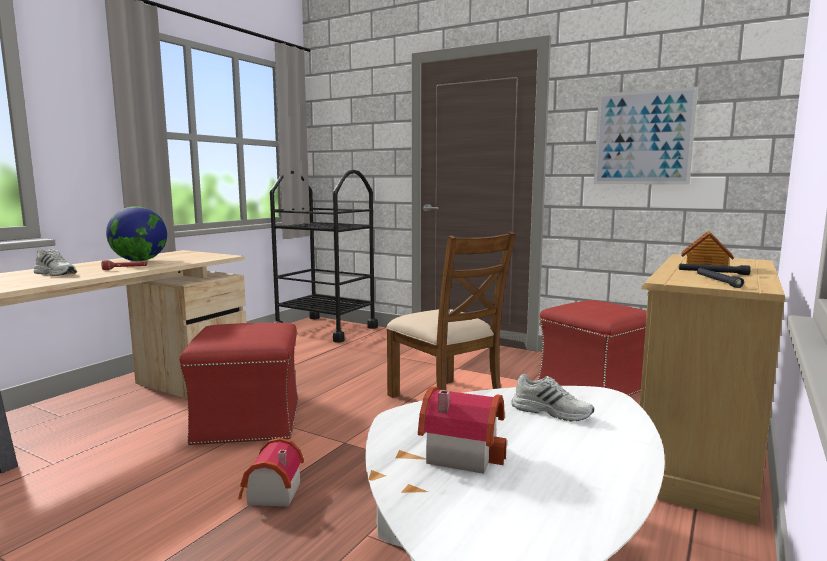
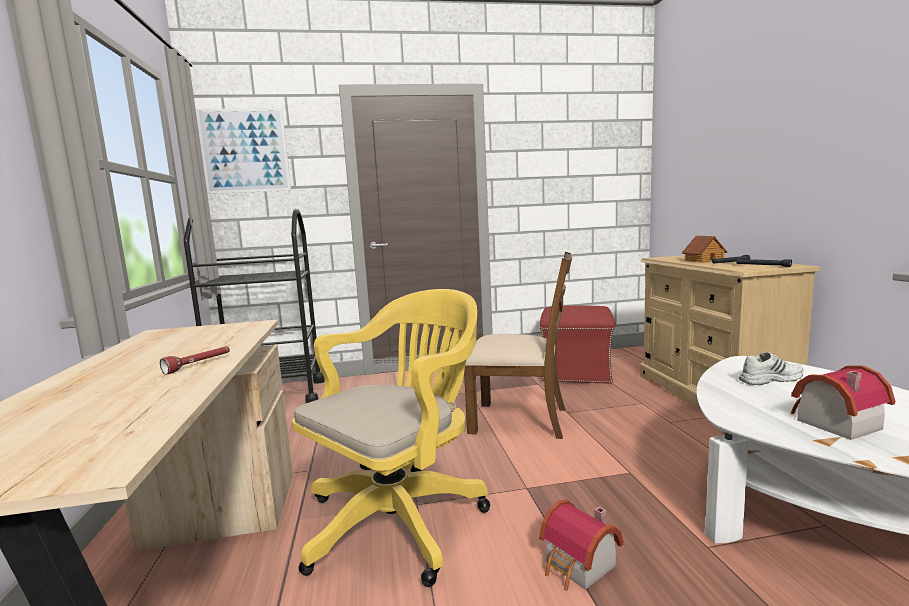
camera: 40 degrees left, 0 degrees up
white shoe [34,249,77,276] -> none
globe [106,206,167,261] -> none
red ottoman [179,323,298,446] -> yellow office chair [292,289,490,587]
picture [594,87,698,185] -> picture moved to [196,108,291,194]

